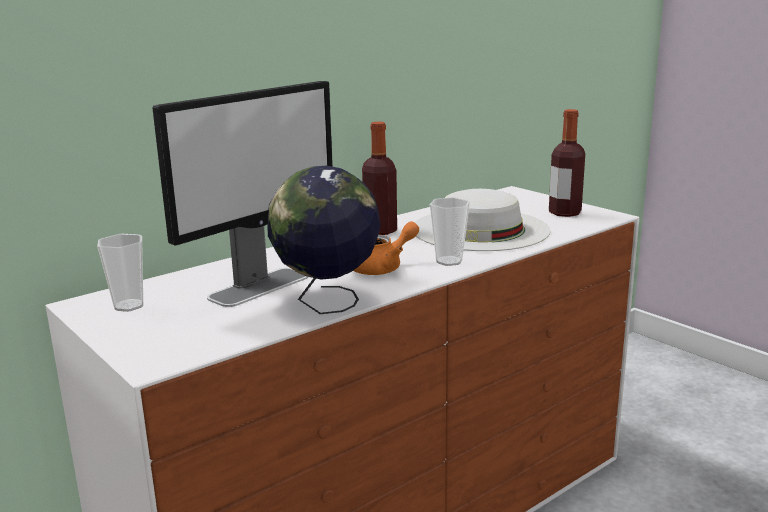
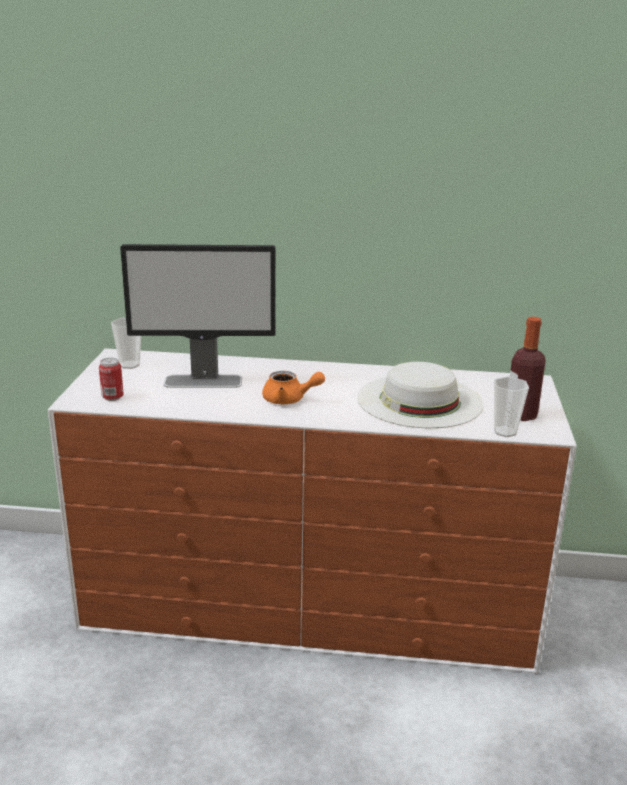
camera: 45 degrees right, 5 degrees up
globe [267,165,381,314] -> none
bottle [362,122,397,235] -> none
cup [430,197,470,266] -> cup moved to [494,377,529,437]
none -> can [99,358,124,401]

